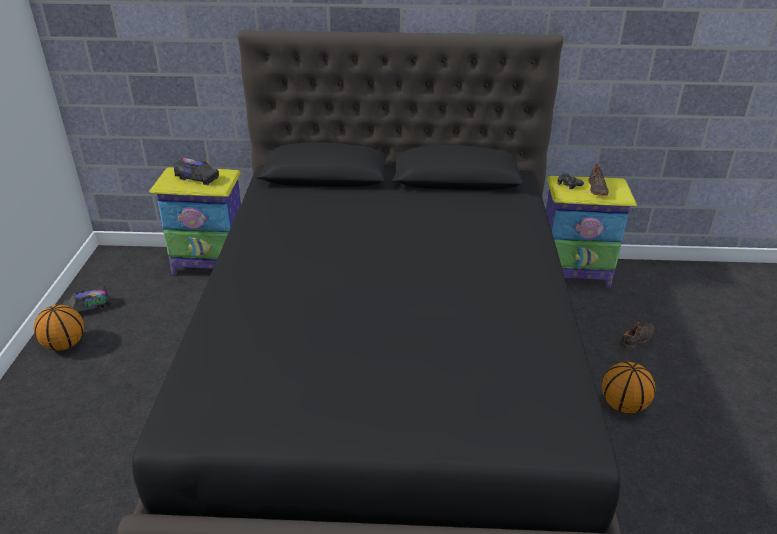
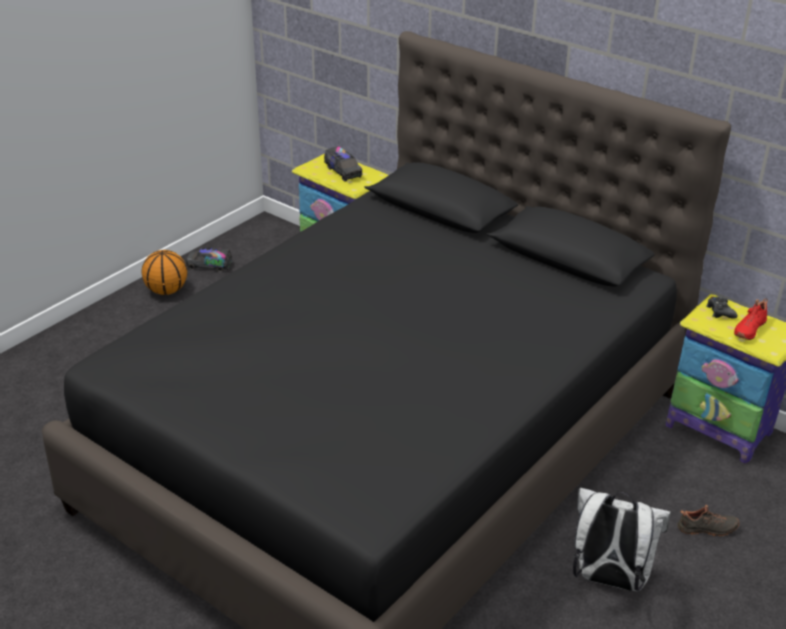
camera: 35 degrees right, 0 degrees up
black shoe [588,164,609,196] -> red shoe [734,298,768,340]
basketball [602,362,655,414] -> white backpack [573,488,671,591]

